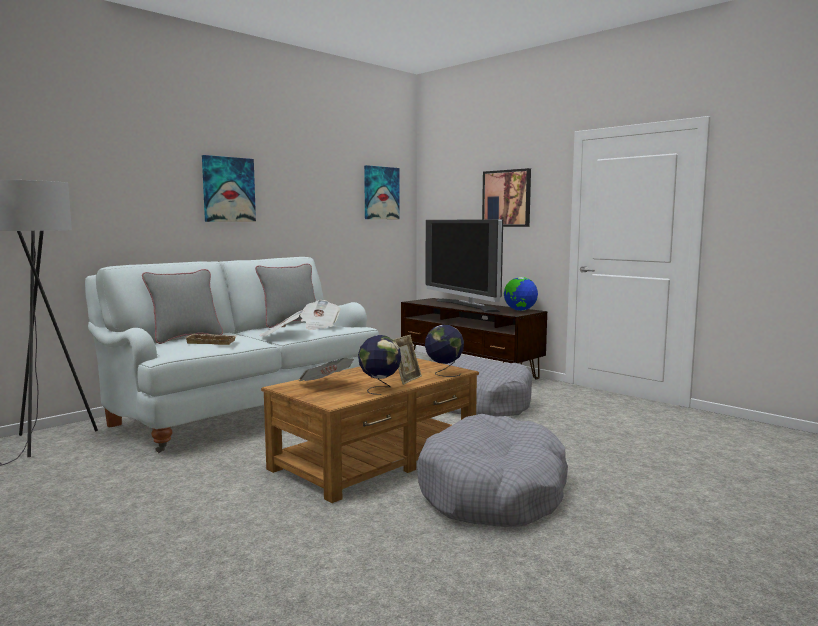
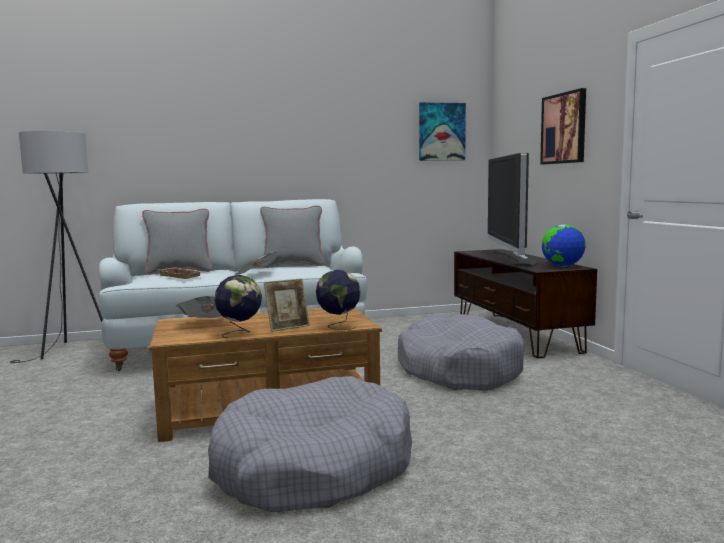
camera: 30 degrees right, 0 degrees up
picture [202,155,256,222] -> none
newspaper [300,300,341,330] -> none

